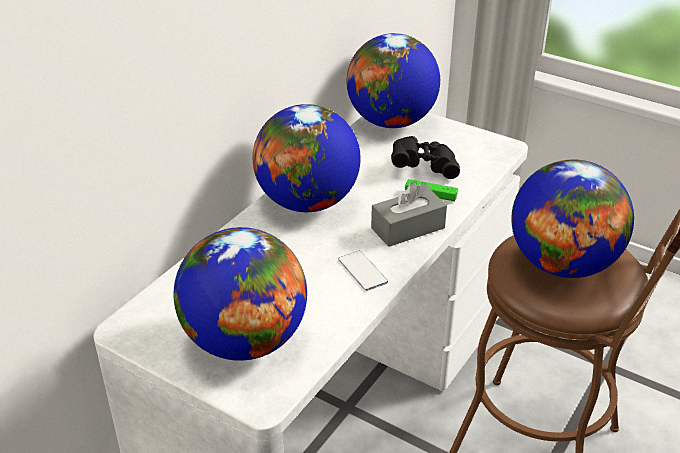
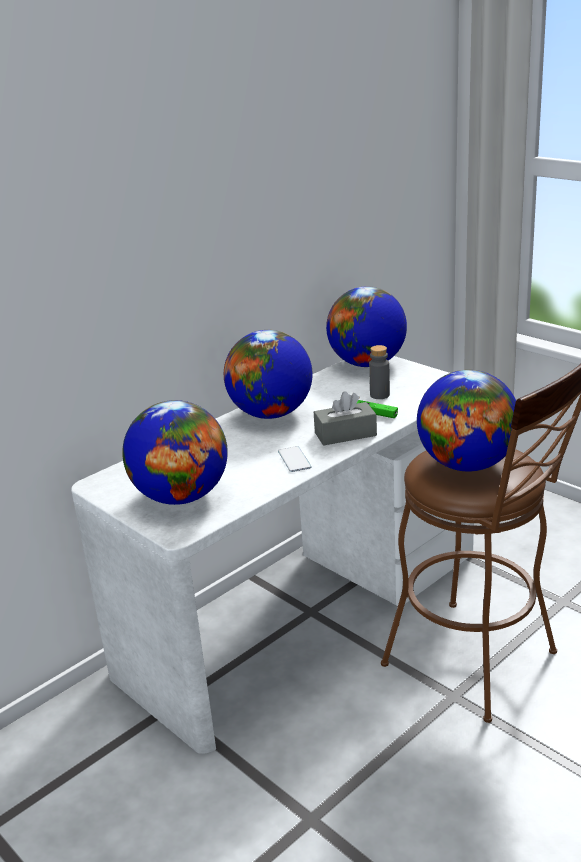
camera: 15 degrees right, 10 degrees down
black binoculars [391,136,460,179] -> grey bottle [369,345,390,399]

